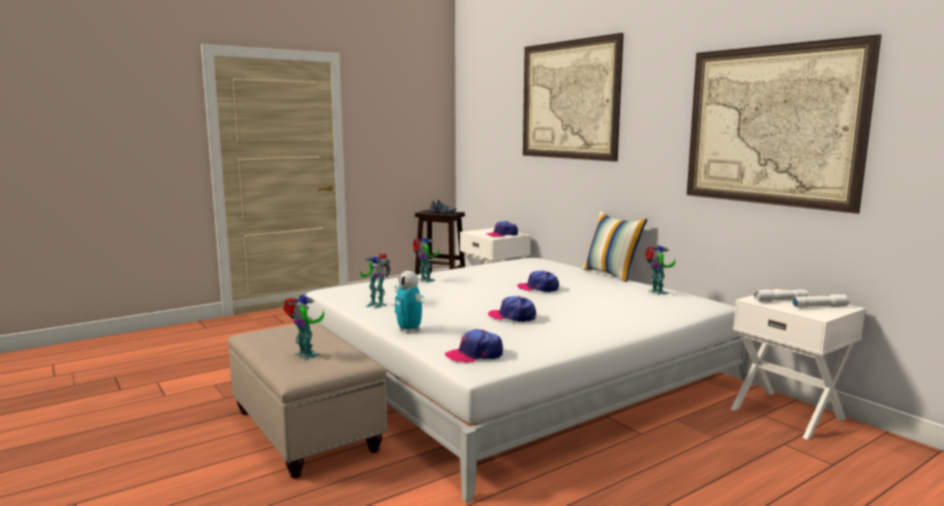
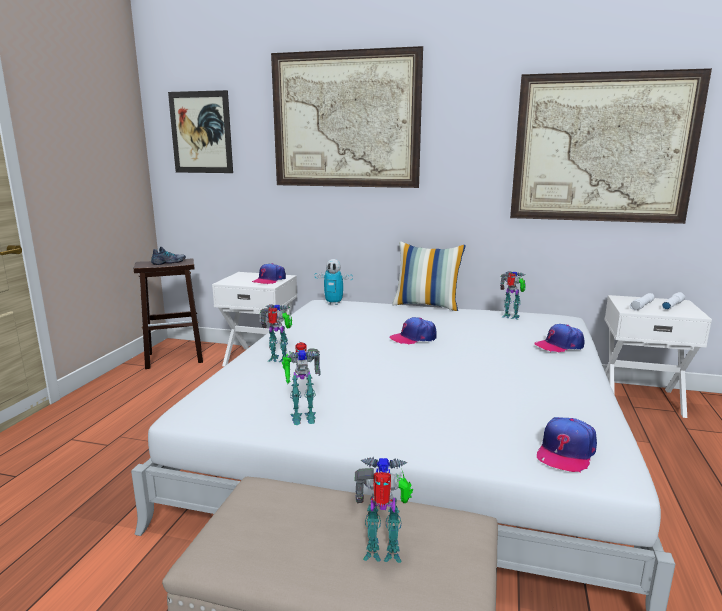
camera: 40 degrees left, 5 degrees up
toy robot [395,271,424,333] -> toy robot moved to [315,259,353,305]
cap [488,296,536,322] -> cap moved to [535,324,585,352]
none -> picture [168,90,233,173]

